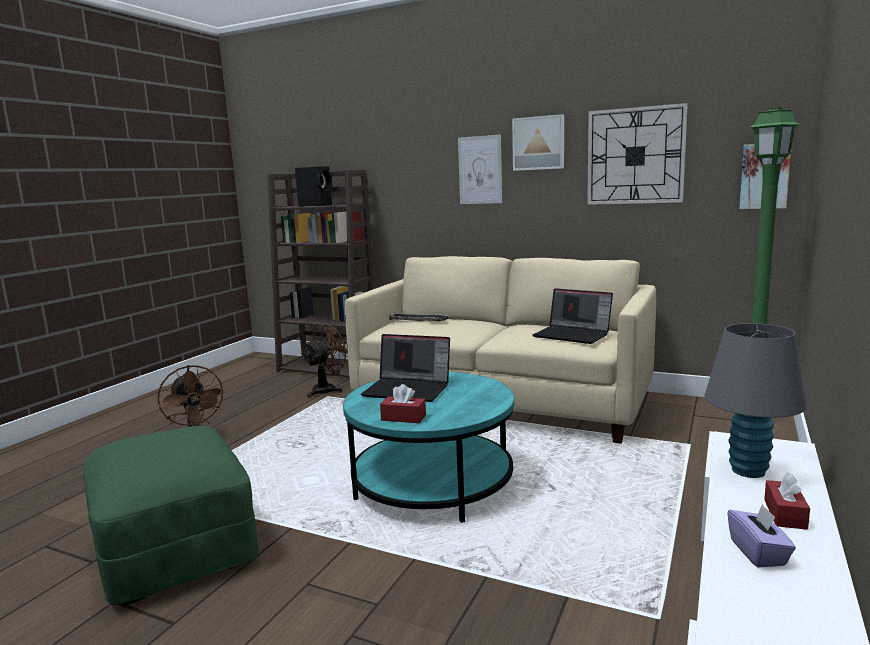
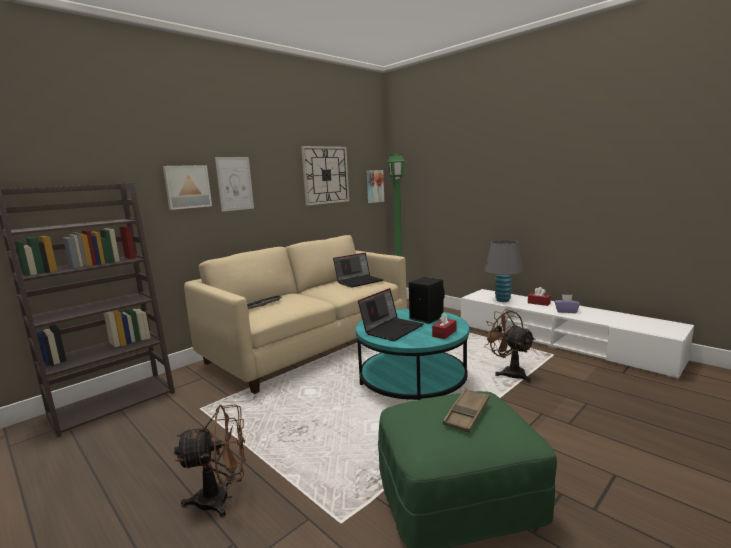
camera: 70 degrees left, 0 degrees up
black speaker [295,167,332,207] -> black speaker moved to [409,277,444,324]
brown fan [300,323,348,397] -> brown fan moved to [482,309,536,382]
picture [512,114,564,171] -> picture moved to [163,165,212,210]
none -> brown tray [443,388,490,433]

